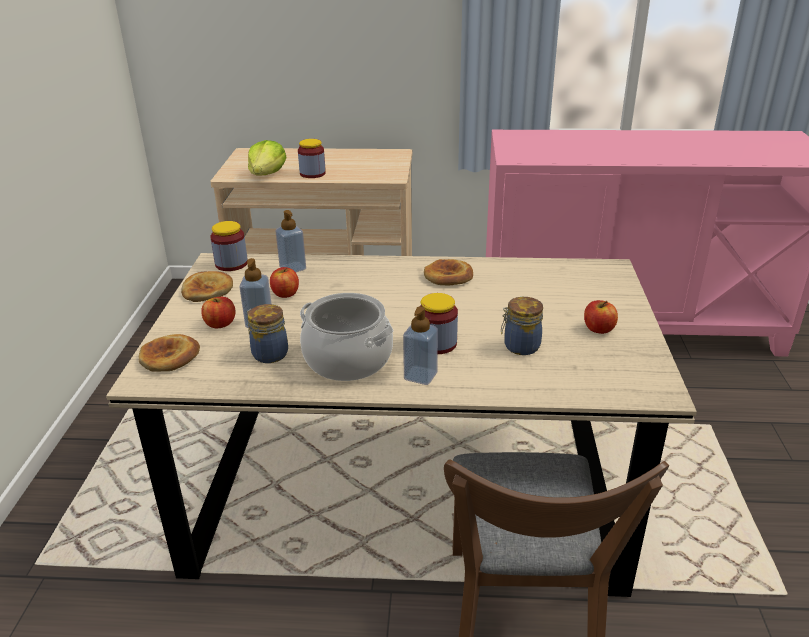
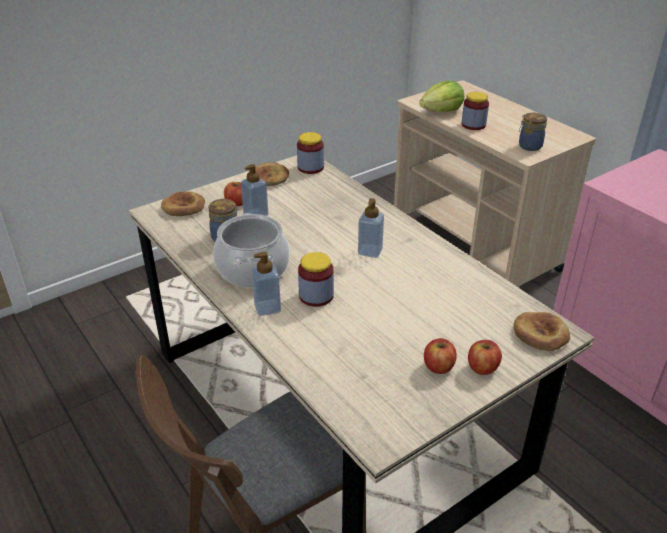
camera: 50 degrees right, 5 degrees up
apple [270,267,299,298] -> apple moved to [468,340,502,375]
soap dispenser [275,210,306,272] -> soap dispenser moved to [358,198,384,258]
bread [424,259,473,285] -> bread moved to [514,312,570,351]
jar [501,297,543,355] -> jar moved to [519,113,547,151]

